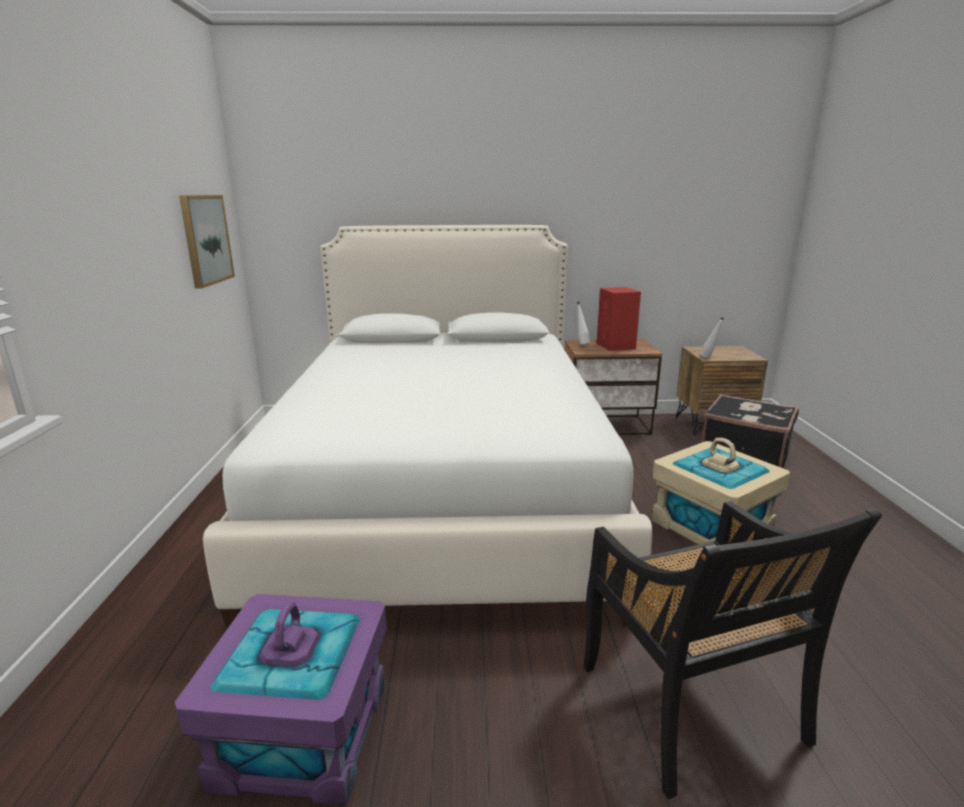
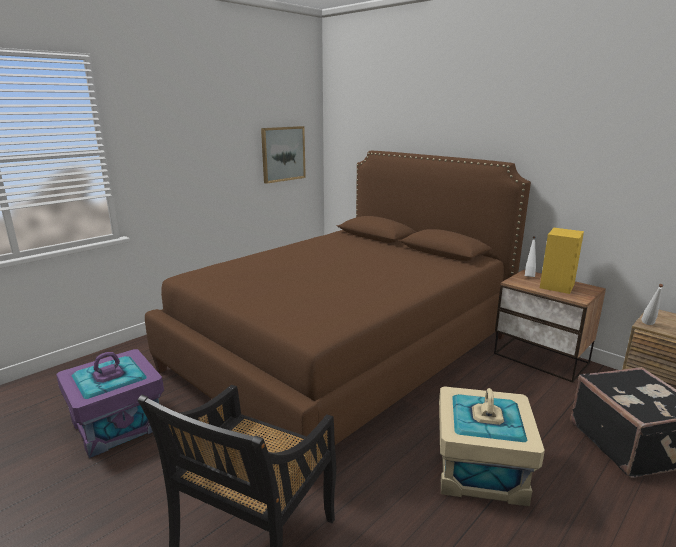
camera: 45 degrees right, 0 degrees up
white bed [203,225,652,629] -> brown bed [145,151,531,449]
red speaker [597,287,641,351] -> yellow speaker [540,228,584,294]

